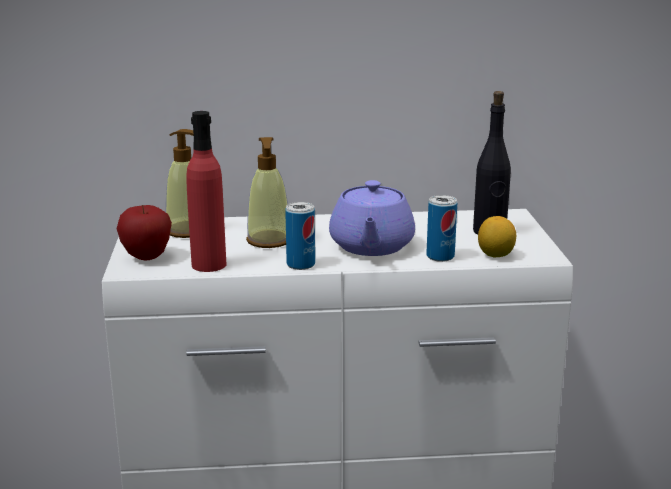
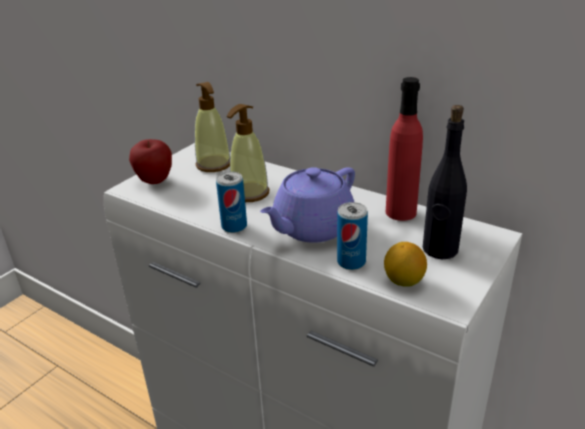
camera: 40 degrees right, 10 degrees up
red bottle [186,111,227,272] -> red bottle moved to [386,77,423,221]

